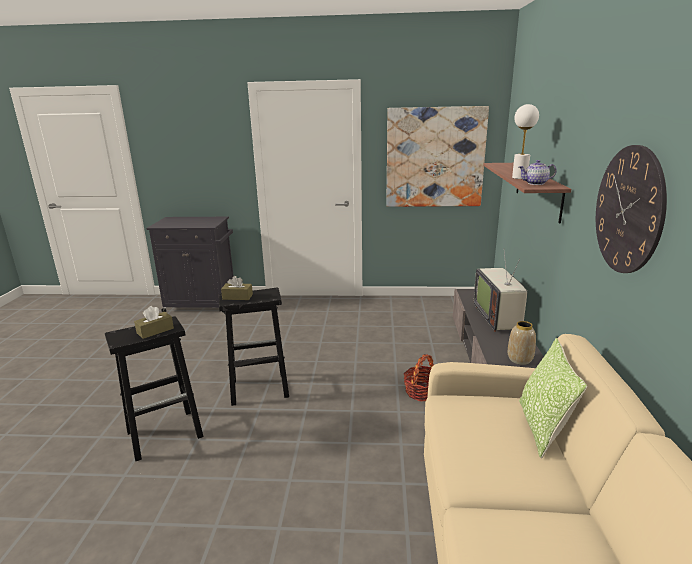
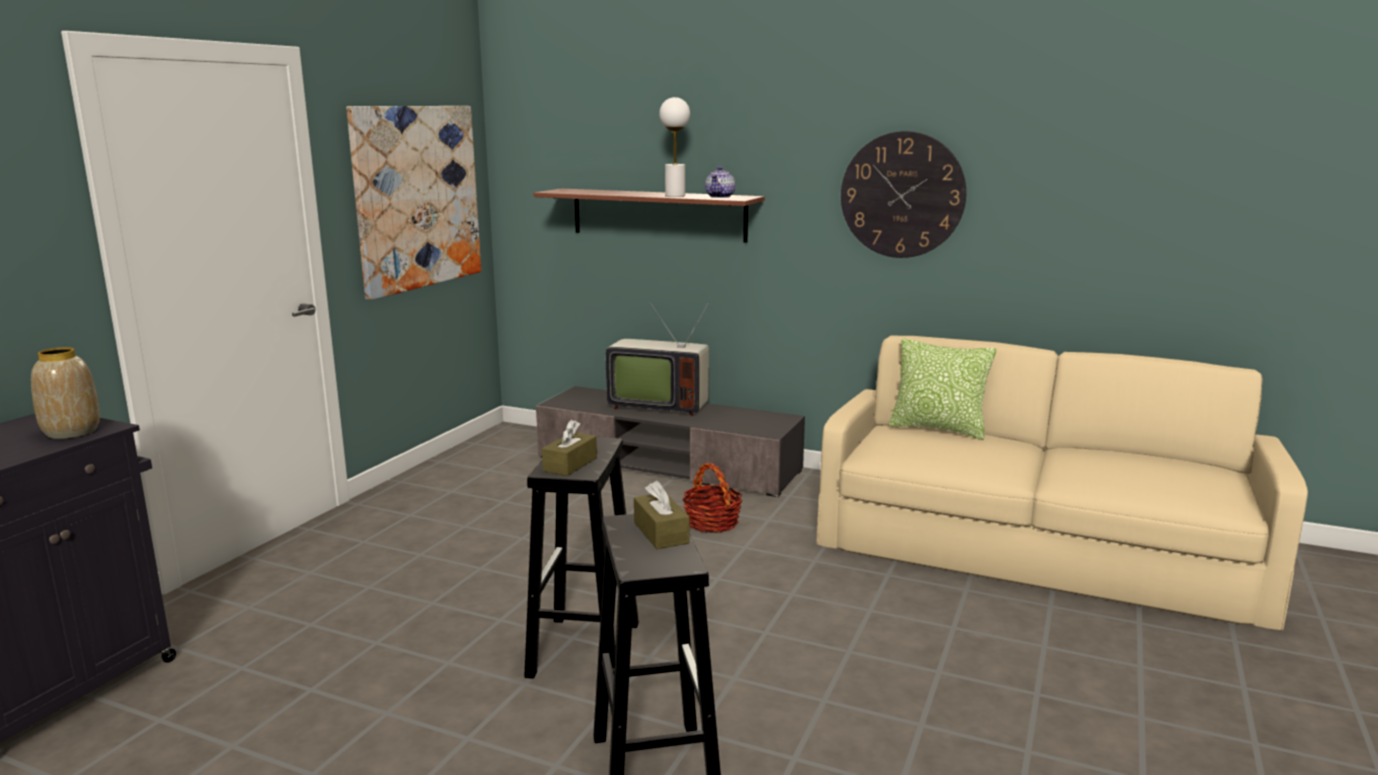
camera: 70 degrees left, 5 degrees down
vase [508,321,536,365] -> vase moved to [31,347,100,439]

